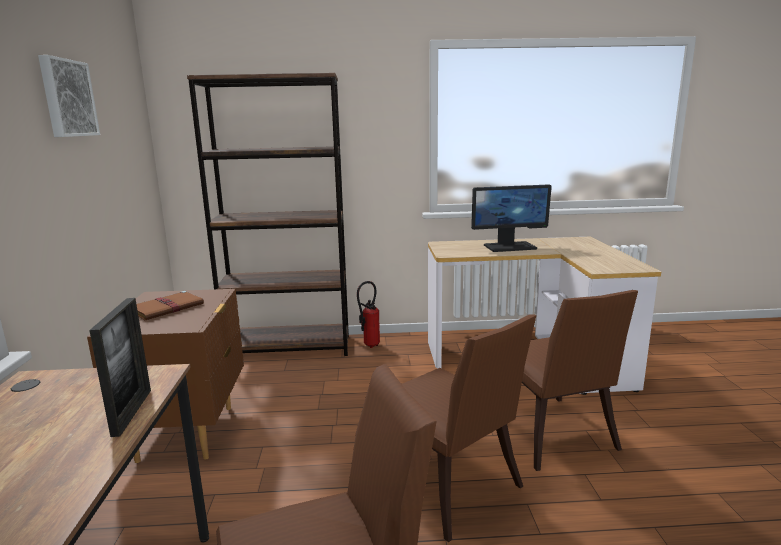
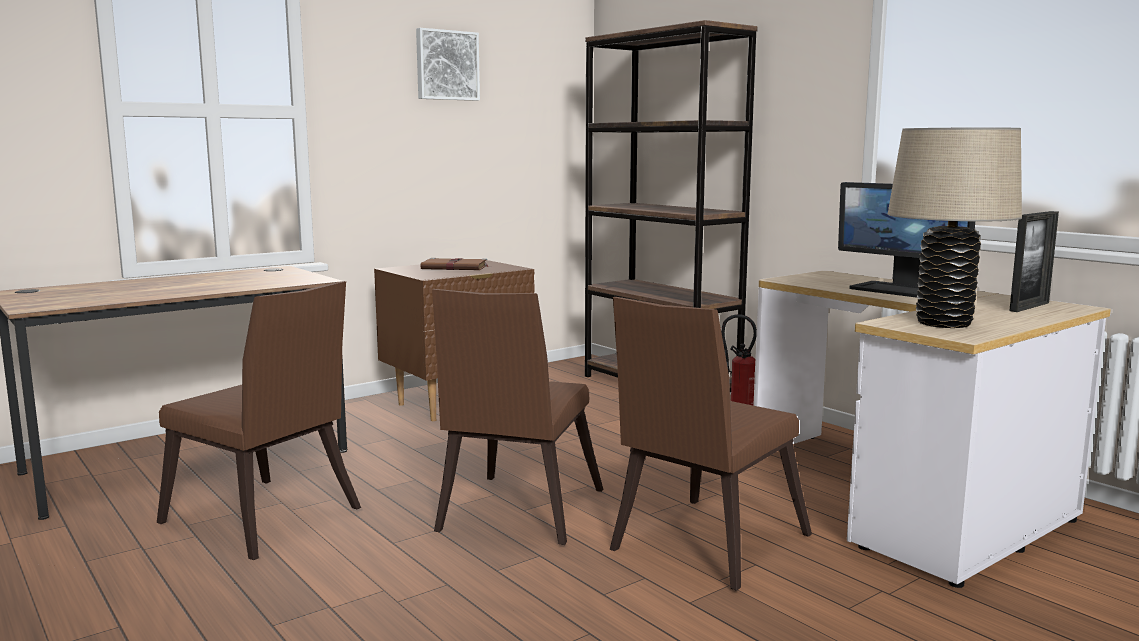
camera: 55 degrees right, 5 degrees down
picture frame [89,298,151,437] -> picture frame moved to [1009,211,1059,312]
none -> beige table lamp [888,127,1022,328]

